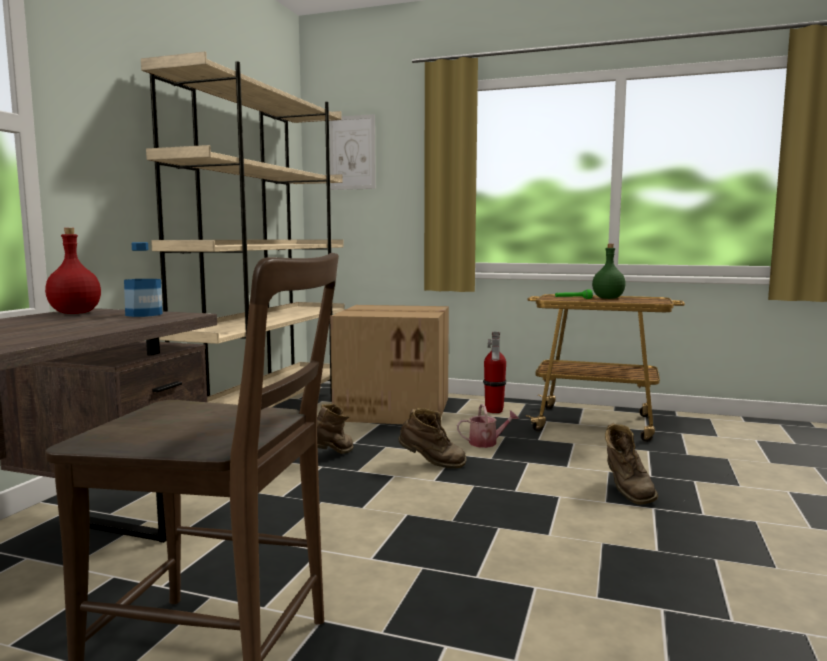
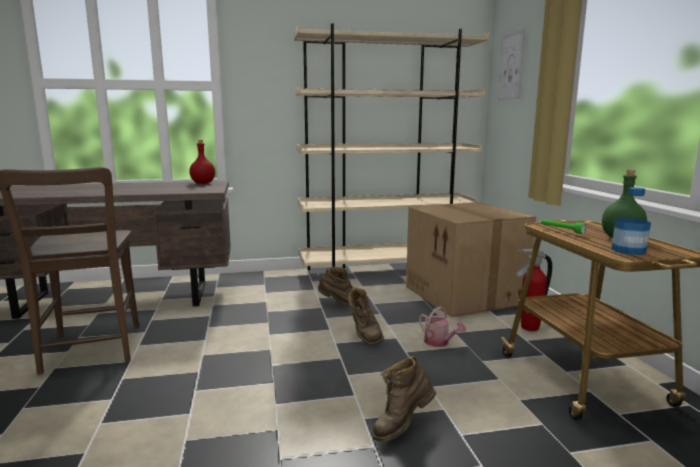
camera: 60 degrees right, 5 degrees up
bottle [124,242,163,317] -> bottle moved to [611,187,651,255]

